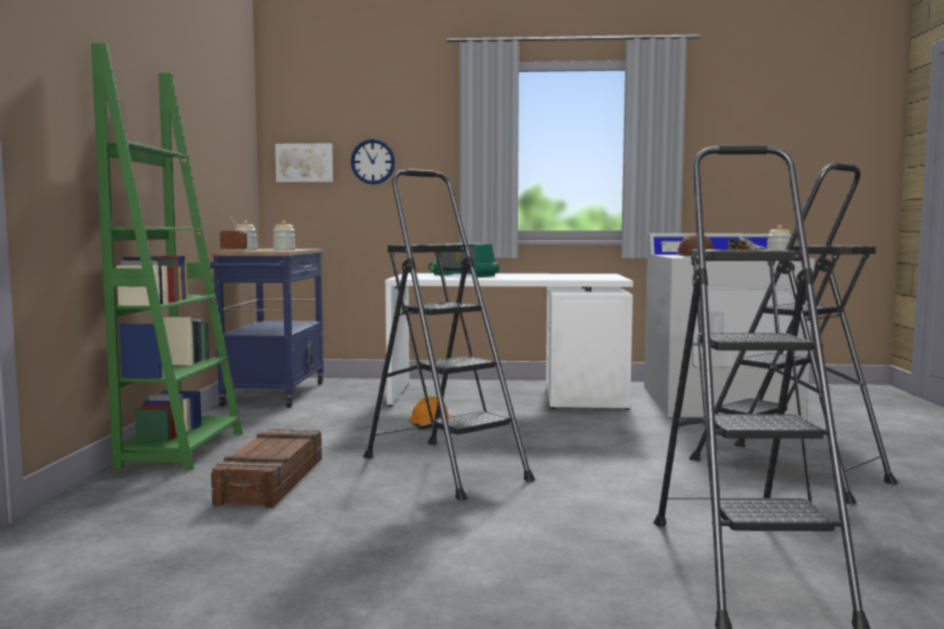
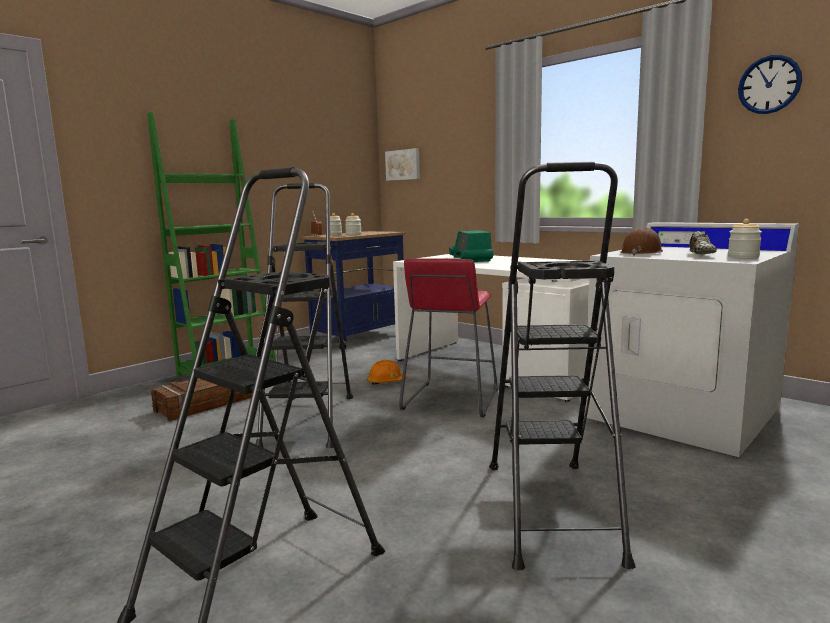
camera: 40 degrees right, 5 degrees up
wall clock [351,139,395,184] -> wall clock moved to [738,55,802,114]
none -> red stool [399,258,498,417]

